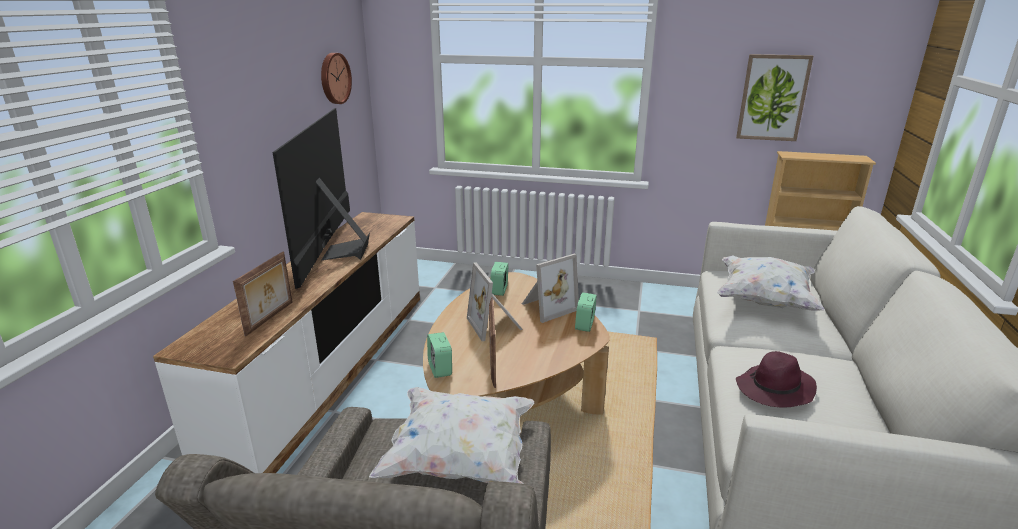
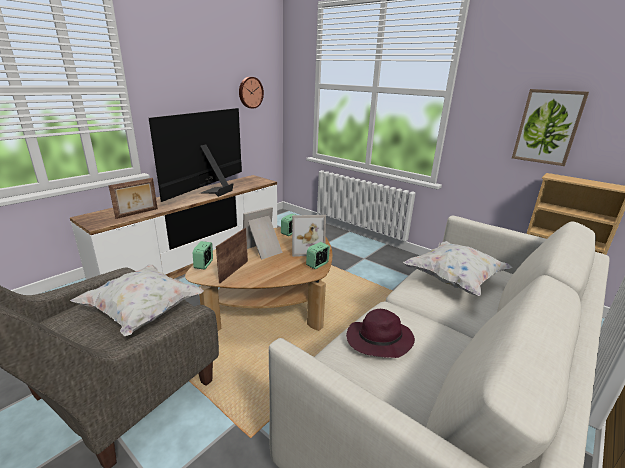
camera: 25 degrees right, 0 degrees up
picture frame [467,263,523,341] -> picture frame turned 45 degrees clockwise [243,207,283,259]

